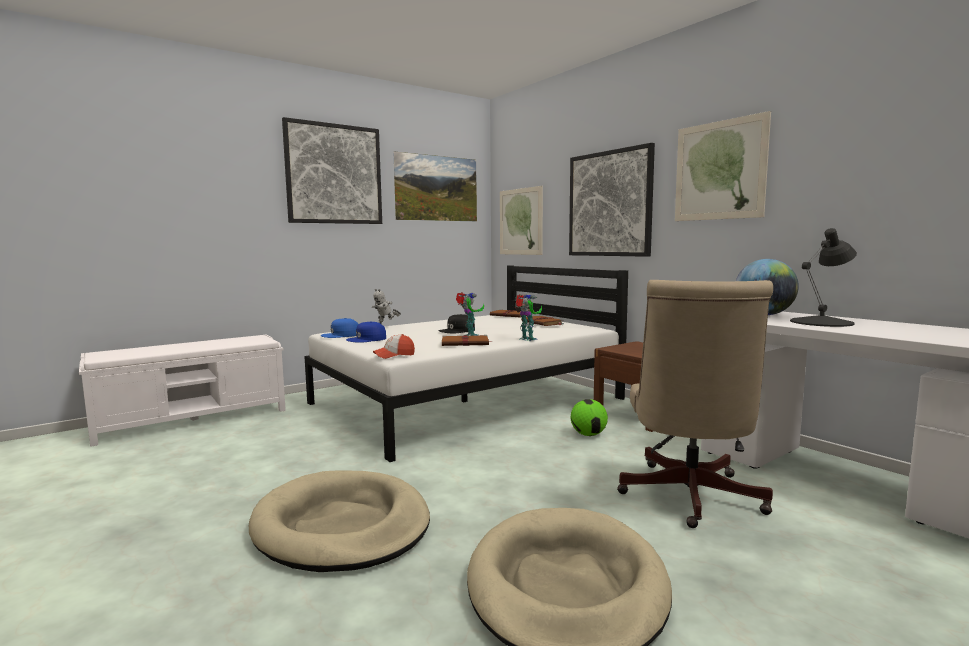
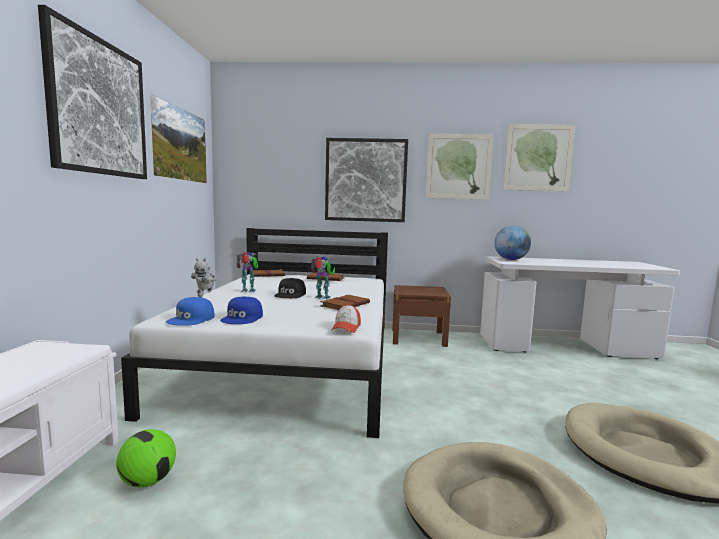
camera: 50 degrees left, 0 degrees up
picture [500,186,543,255] -> picture moved to [503,124,575,191]
toy robot [515,294,542,341] -> toy robot moved to [236,252,258,292]
football [571,399,608,436] -> football moved to [116,429,176,487]
beige office chair [617,280,773,528] -> none
black table lamp [790,228,857,327] -> none

